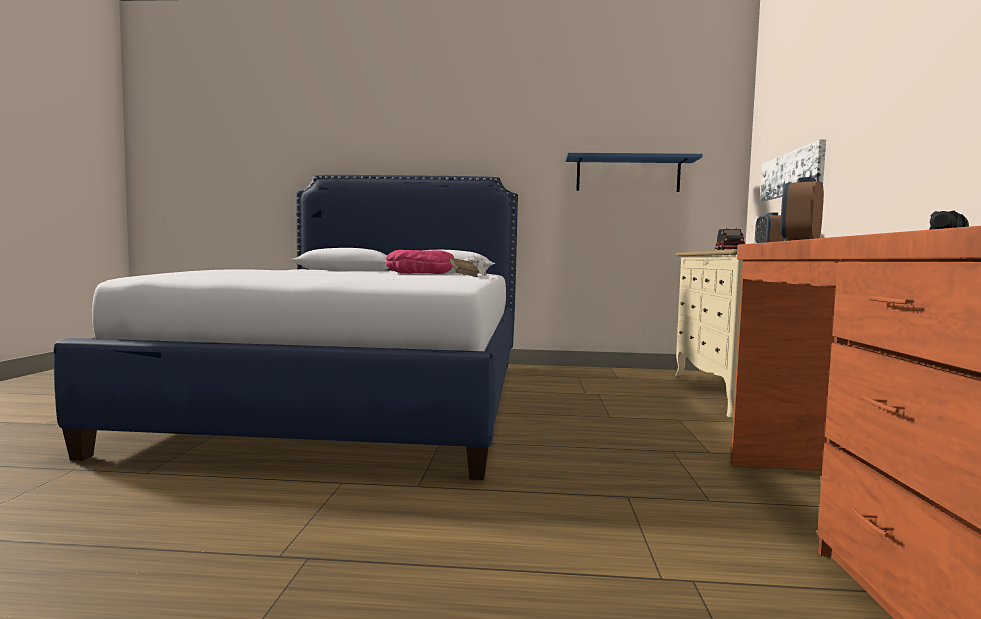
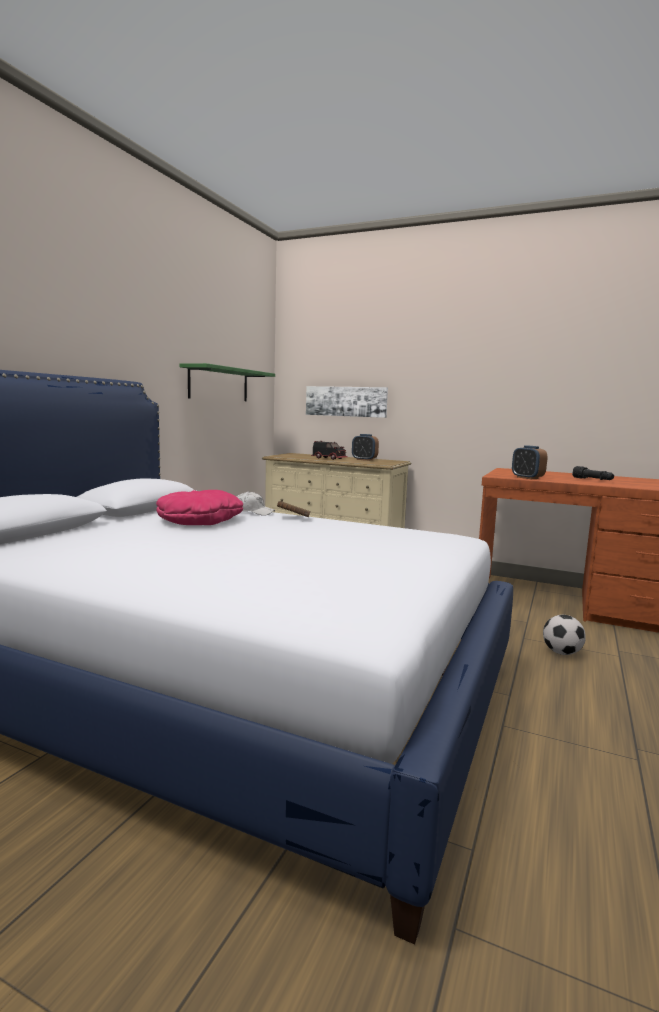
camera: 70 degrees left, 5 degrees up
blue shelf [566,153,703,192] -> green shelf [180,363,275,401]
none -> football [543,615,586,655]

